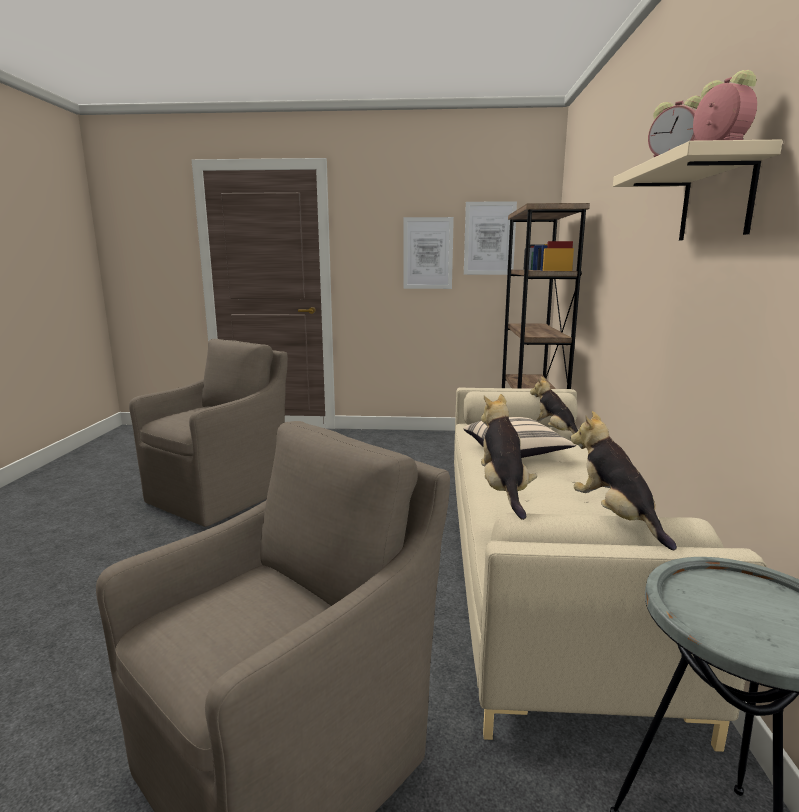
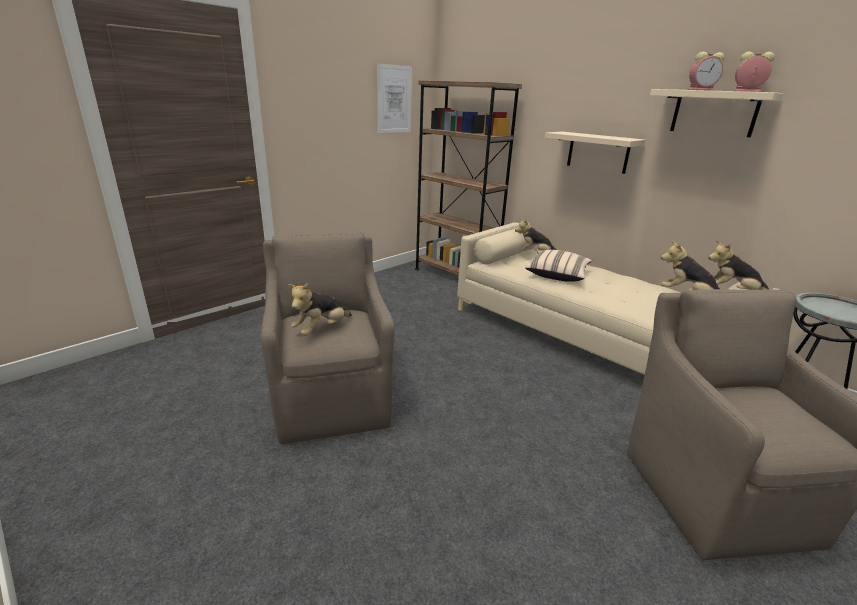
camera: 50 degrees left, 10 degrees up
picture [403,217,454,289] -> none
none -> plush toy [288,283,352,336]
none -> beige shelf [545,132,645,174]

